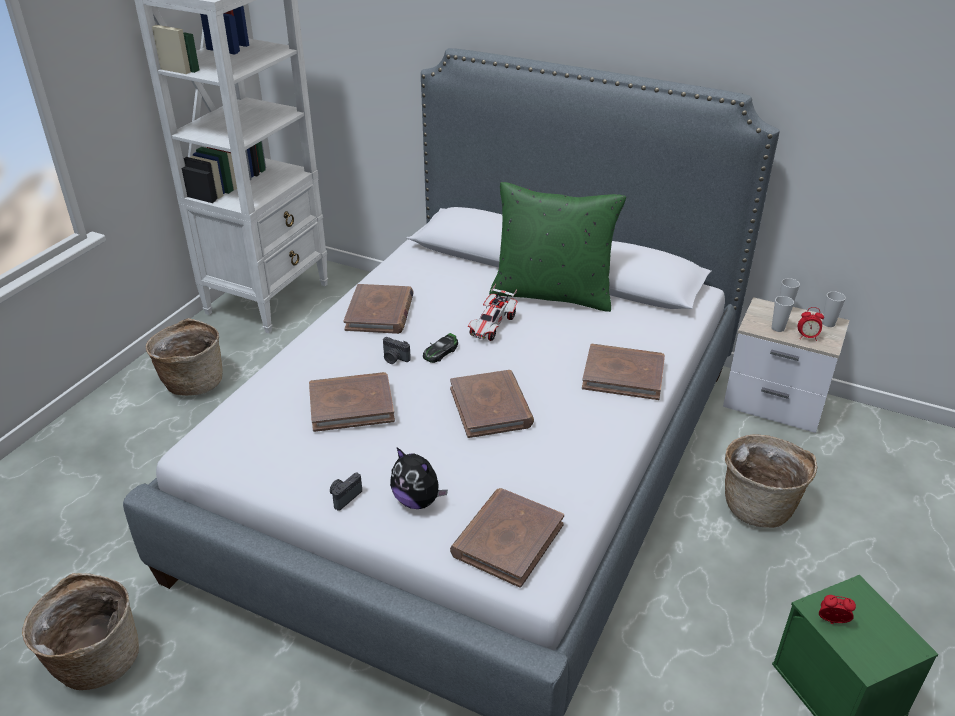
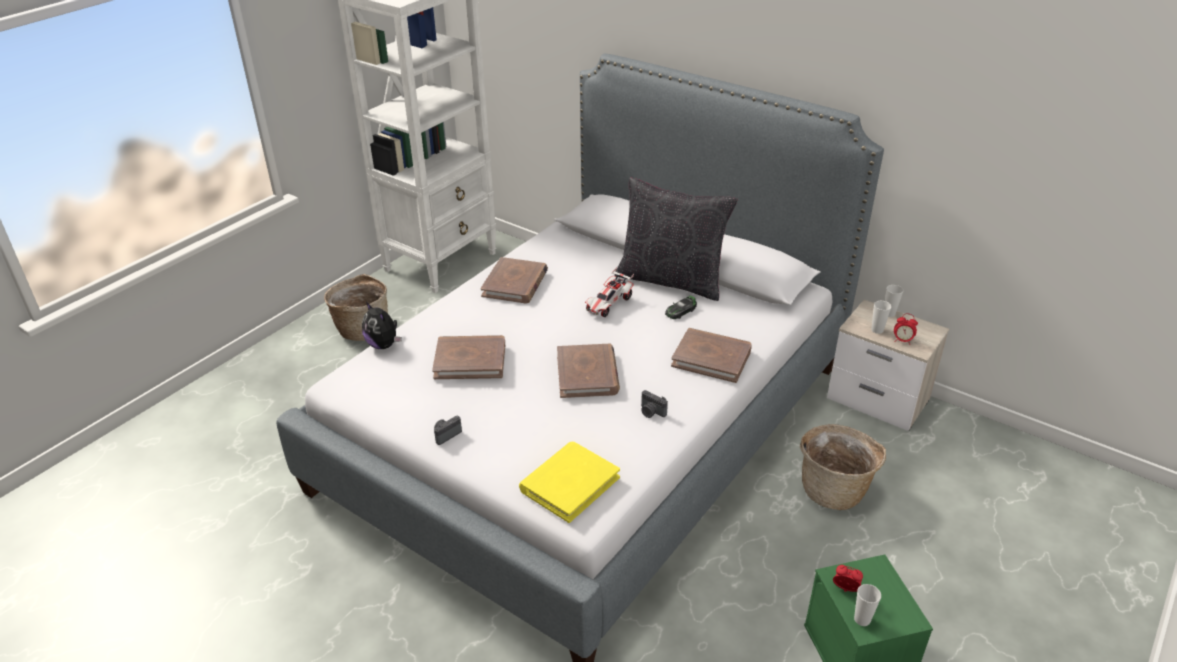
camera: 10 degrees right, 0 degrees up
basket [22,573,139,690] -> none
camera [383,337,411,364] -> camera moved to [641,390,668,418]
plush toy [390,448,448,509] -> plush toy moved to [362,302,402,349]
toy car [423,333,458,363] -> toy car moved to [665,296,697,319]
brown book [450,488,564,588] -> yellow book [519,442,620,523]
green pillow [489,182,626,312] -> black pillow [614,178,738,301]
cup [822,291,846,327] -> cup moved to [854,584,881,626]

